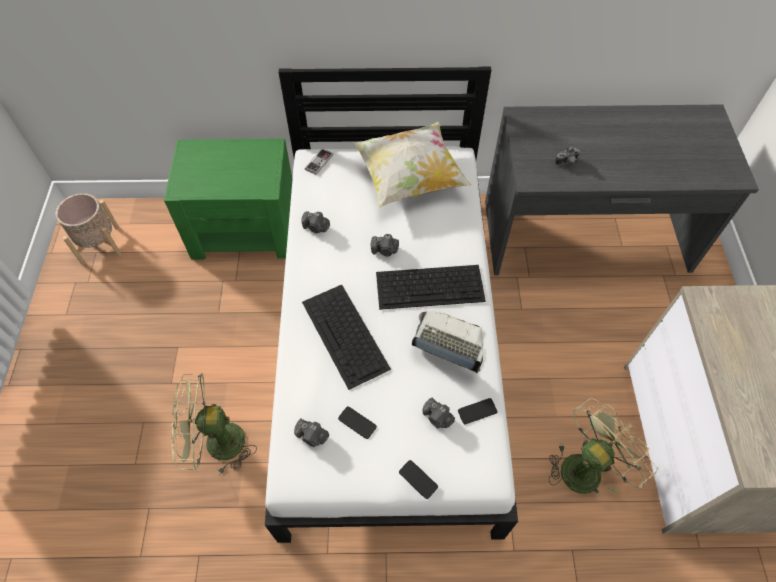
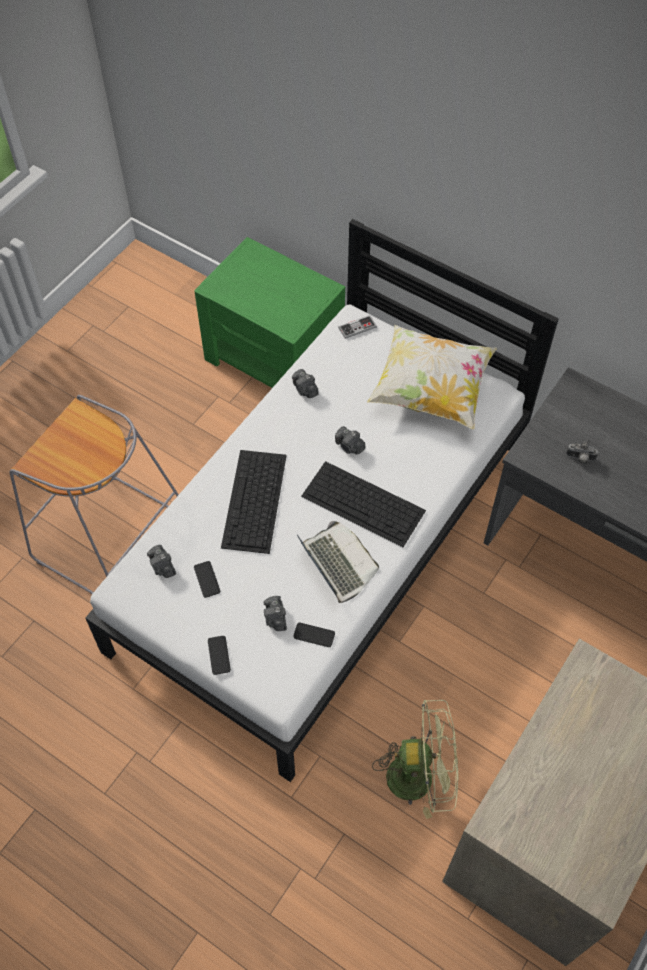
camera: 35 degrees right, 0 degrees up
beige planter [56,193,122,265] -> none
green fan [171,373,257,475] -> grey stool [9,395,179,594]

